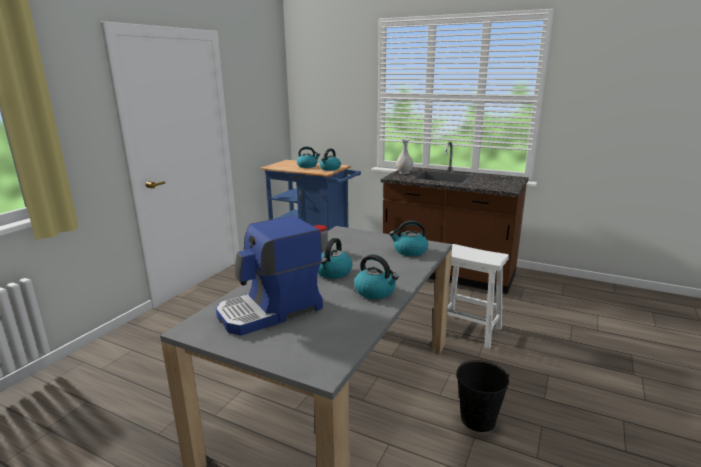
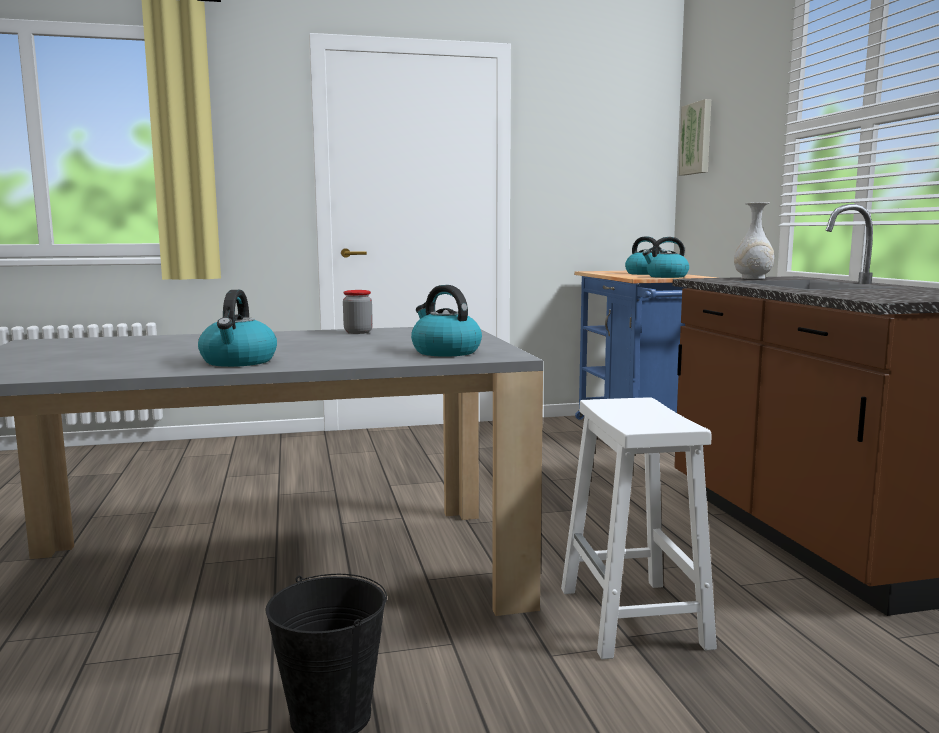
camera: 50 degrees right, 10 degrees down
coffee machine [216,216,323,336] -> none
kettle [318,238,352,279] -> none
none -> picture [679,99,711,176]

